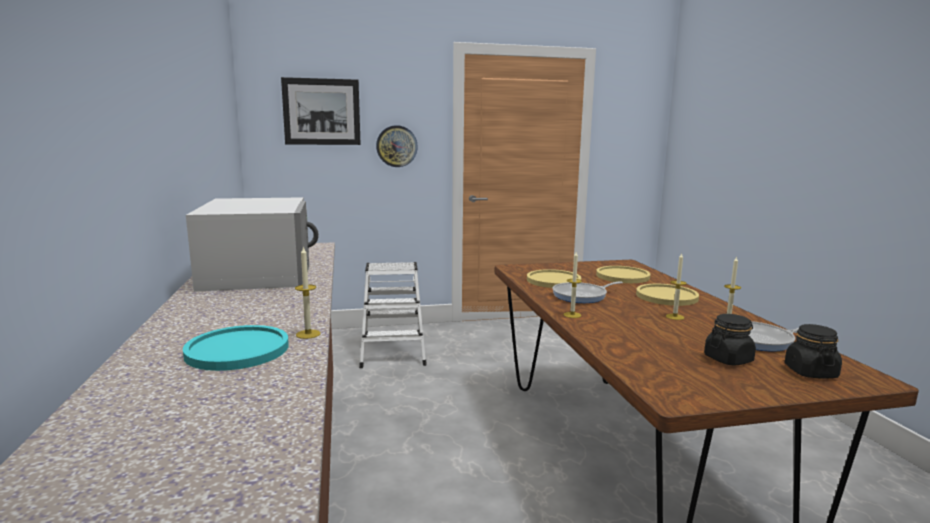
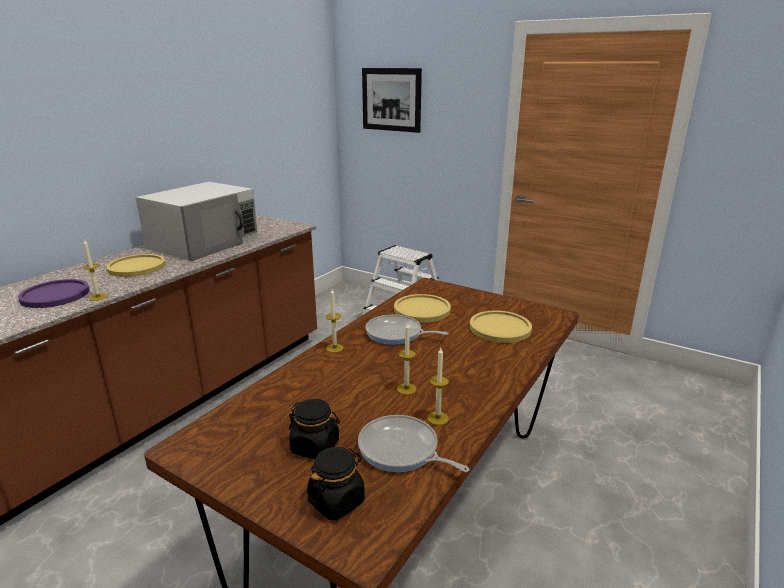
camera: 45 degrees right, 10 degrees up
turquoise plate [183,325,289,371] -> purple plate [18,279,89,308]
wall clock [376,125,418,167] -> none
yellow plate [636,284,699,306] -> yellow plate moved to [106,254,165,277]

